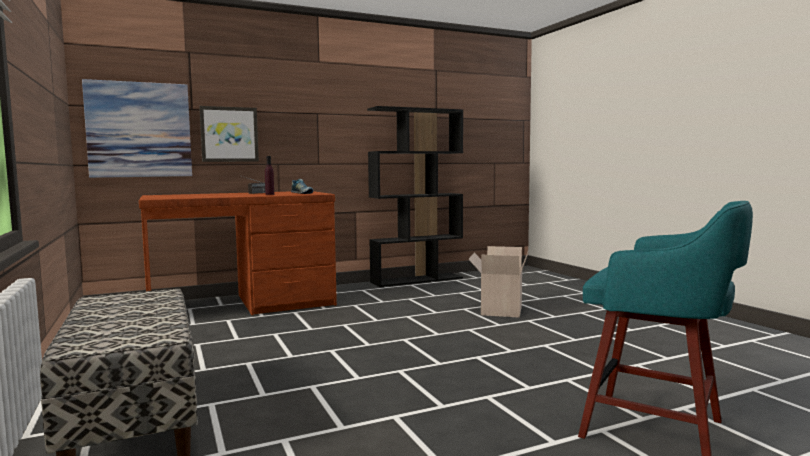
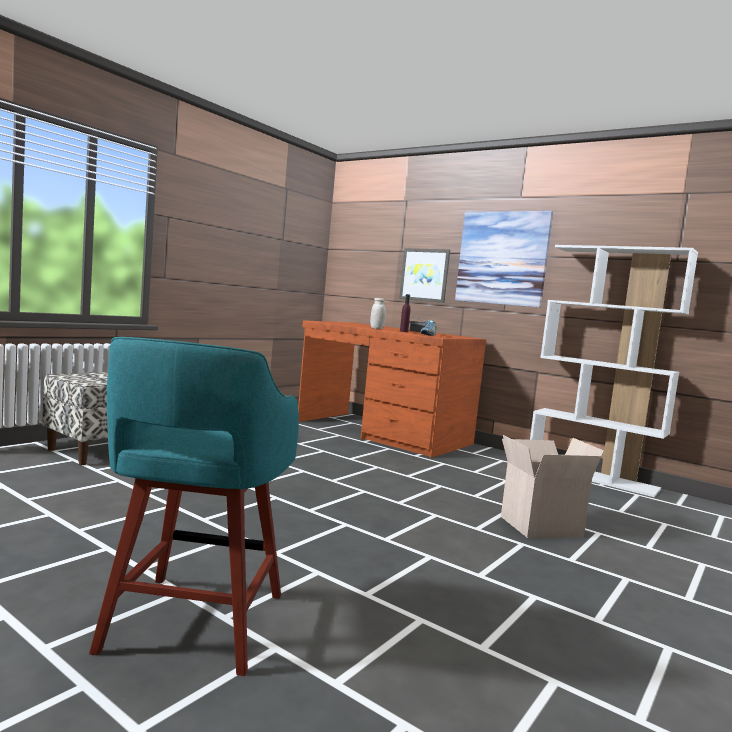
camera: 60 degrees right, 0 degrees up
picture [82,79,192,178] -> picture moved to [455,211,553,308]
black bookcase [367,106,463,287] -> white bookcase [530,245,698,497]
none -> white jar [370,298,386,329]

